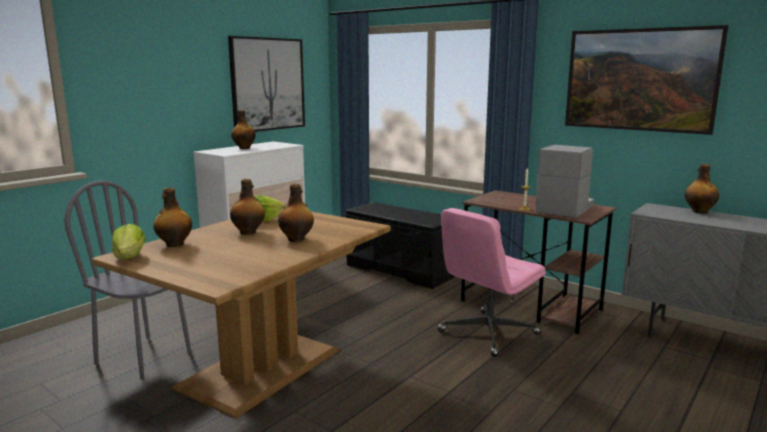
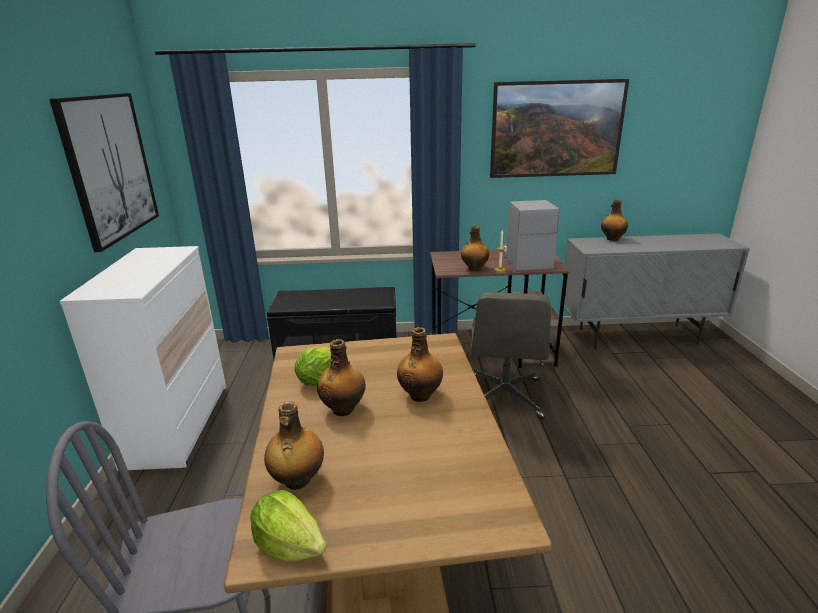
camera: 40 degrees left, 10 degrees up
bottle [231,110,256,149] -> bottle moved to [461,226,489,271]
pink office chair [437,208,546,357] -> grey office chair [471,292,551,420]

